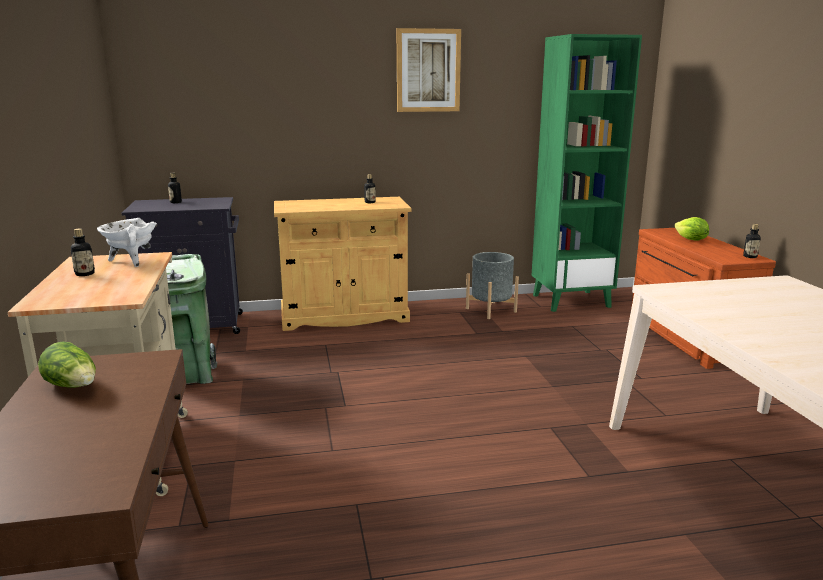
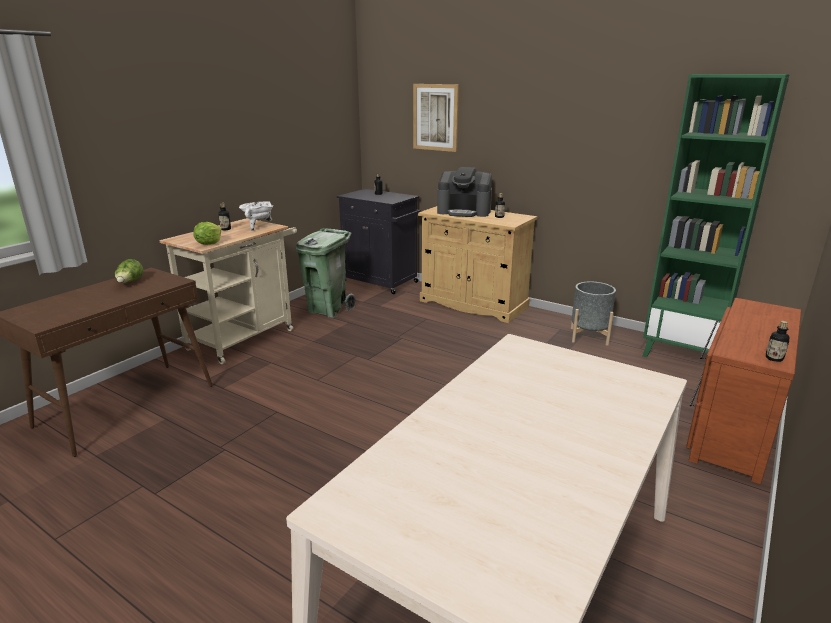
camera: 45 degrees right, 5 degrees up
picture [397,28,461,112] -> picture moved to [413,84,459,152]
lettuce [674,217,709,241] -> lettuce moved to [194,222,222,245]
none -> coffee machine [437,167,492,217]

